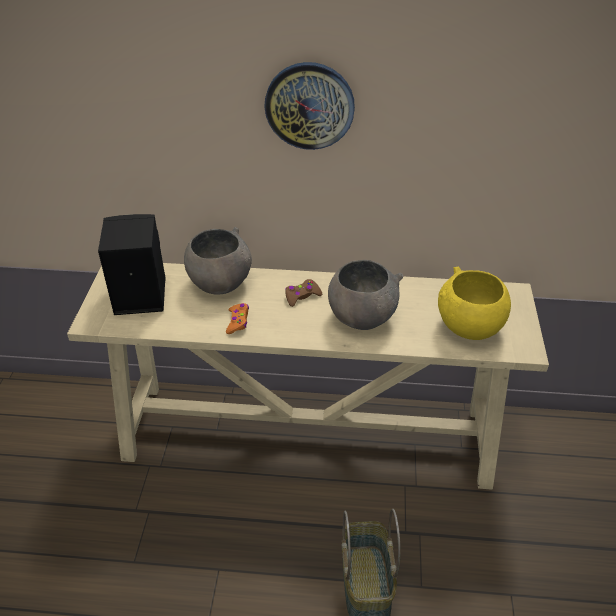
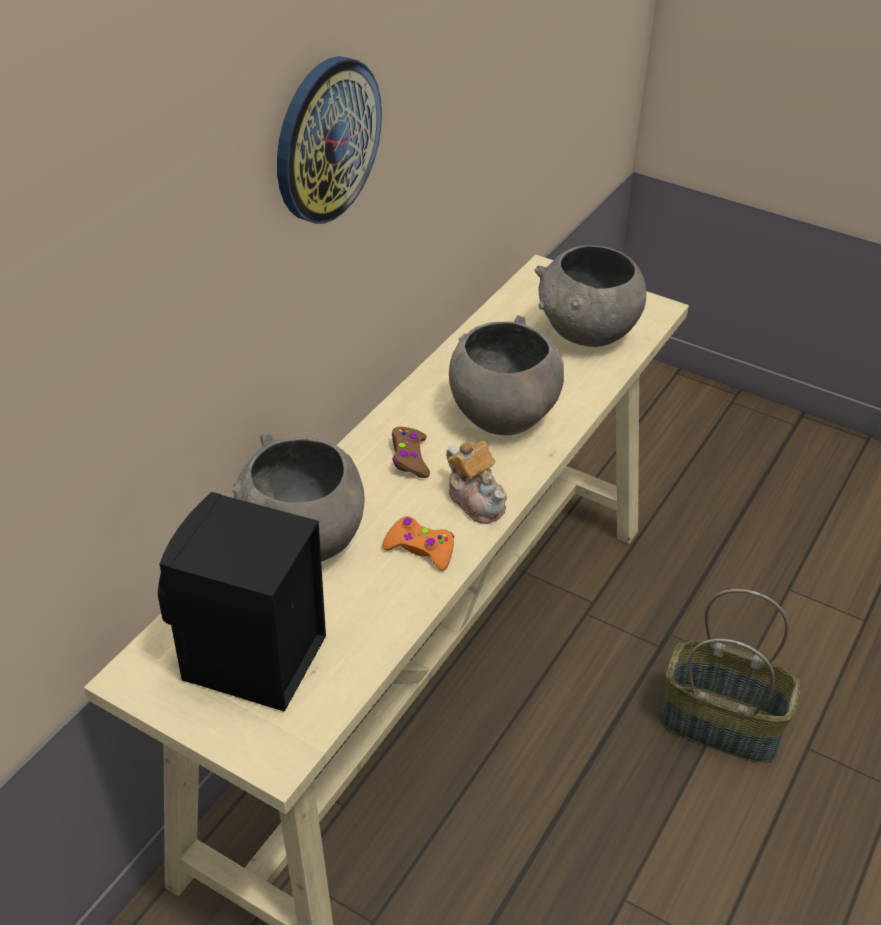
camera: 65 degrees left, 0 degrees up
yellow bowl [438,267,511,340] -> grey bowl [534,245,646,347]
none -> teapot [446,441,507,524]

